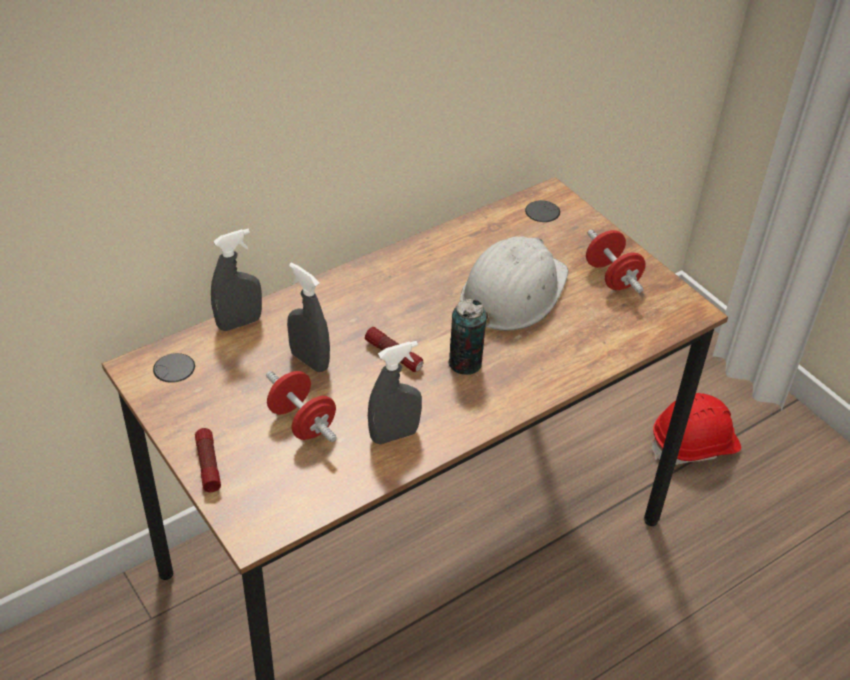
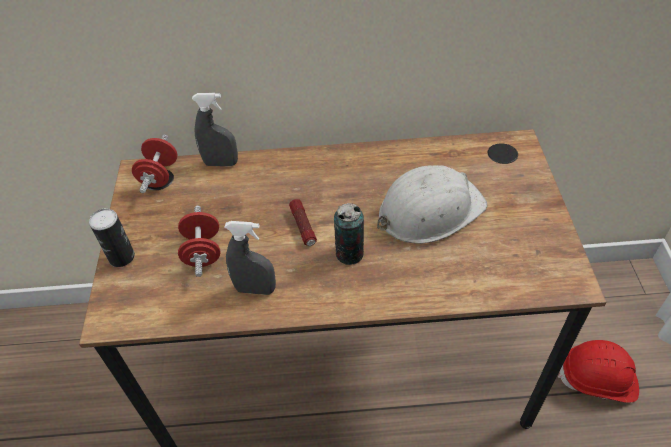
camera: 35 degrees right, 5 degrees up
flashlight [195,428,221,492] -> can [89,209,135,267]
grey spray bottle [287,262,330,372] -> none
red dumbbell [586,229,646,293] -> red dumbbell moved to [132,134,177,193]

